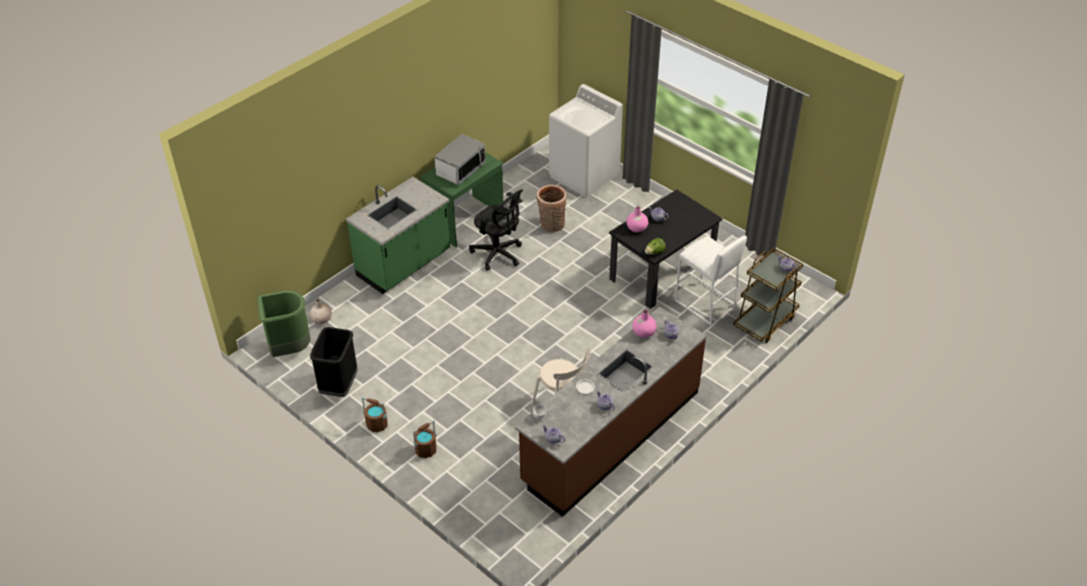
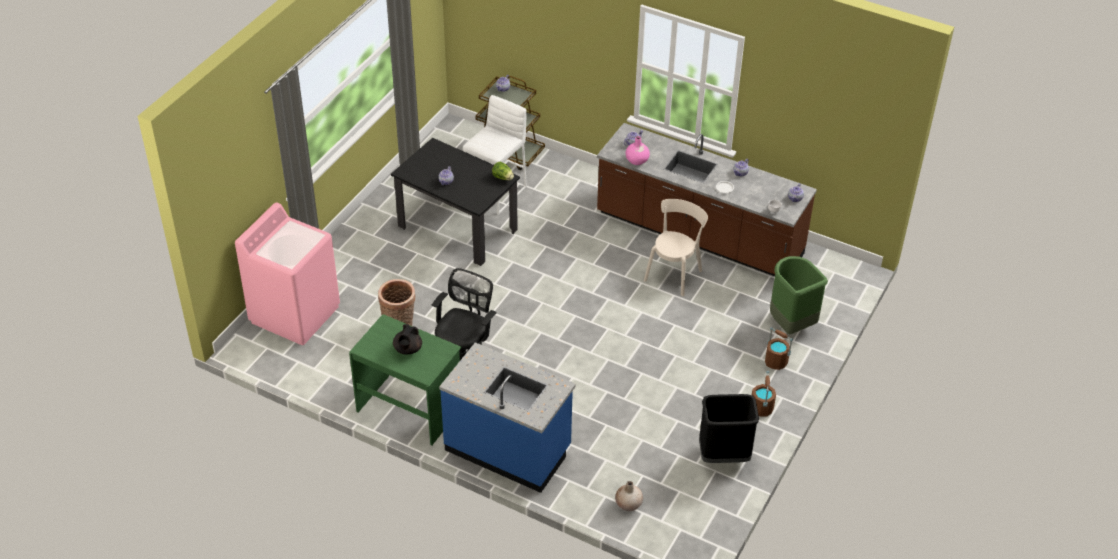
camera: 105 degrees left, 0 degrees up
green trash can [257,291,311,357] -> green trash can moved to [770,256,828,334]
green counter [346,177,450,294] -> blue counter [439,342,576,493]
microwave [434,134,485,185] -> black teapot [393,324,422,355]
white washing machine [549,84,623,197] -> pink washing machine [235,203,340,345]
pink vase [626,206,648,232] -> none

